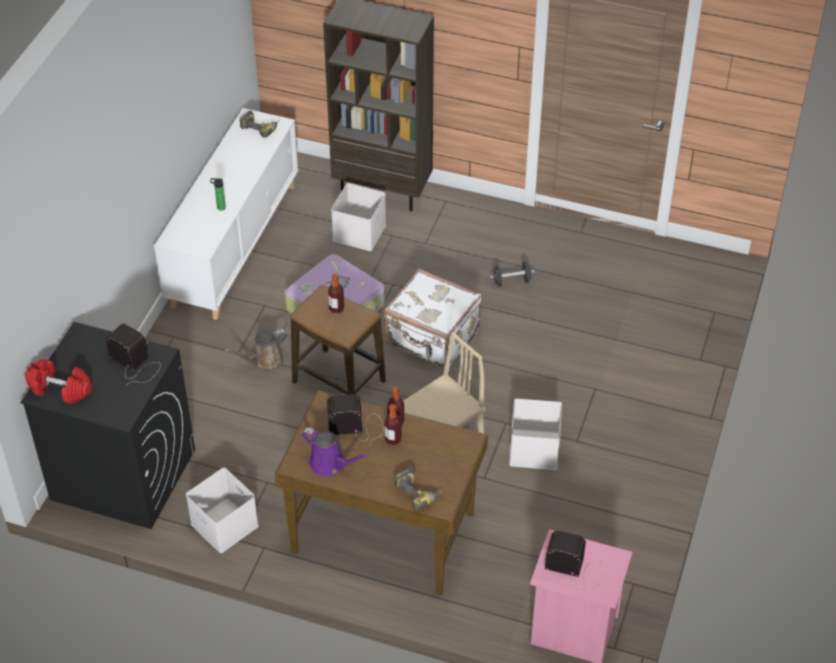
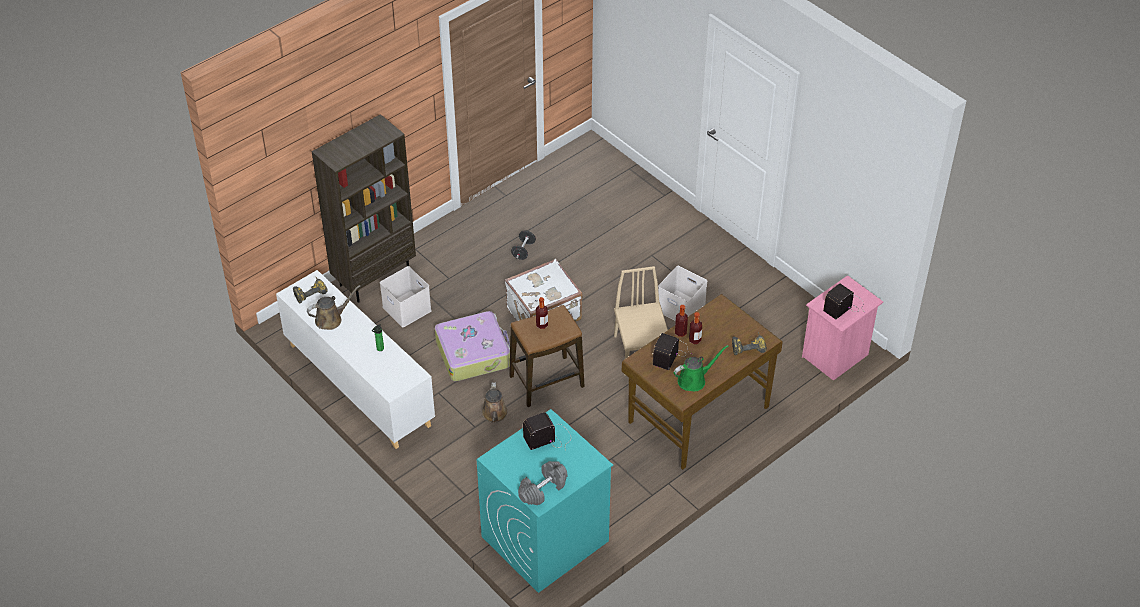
camera: 60 degrees left, 0 degrees up
black washing machine [20,322,195,529] -> turquoise washing machine [476,409,613,593]
red dumbbell [25,359,91,404] -> grey dumbbell [518,461,567,505]
white storage box [186,468,259,553] -> none
purple watering can [302,428,368,477] -> green watering can [674,345,729,391]
none -> brown watering can [307,285,360,330]

